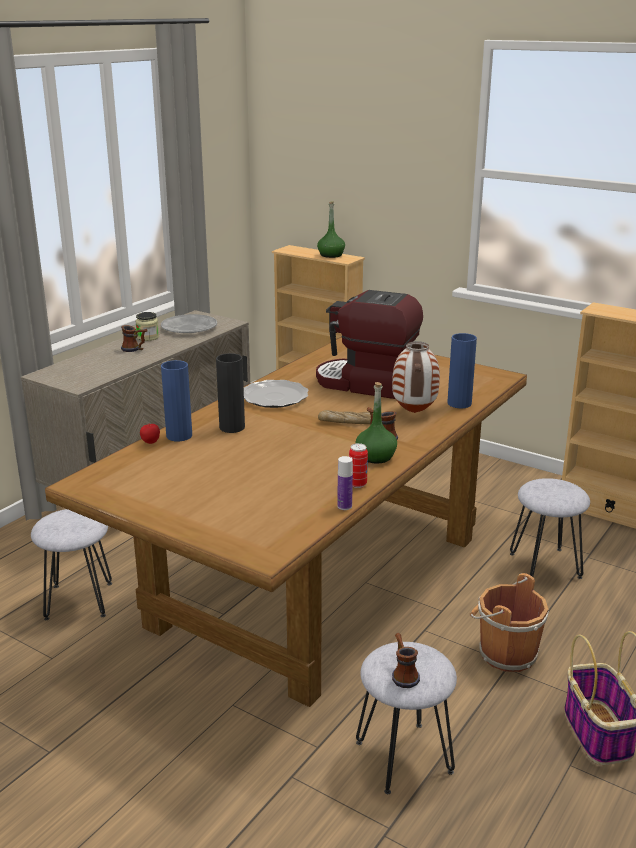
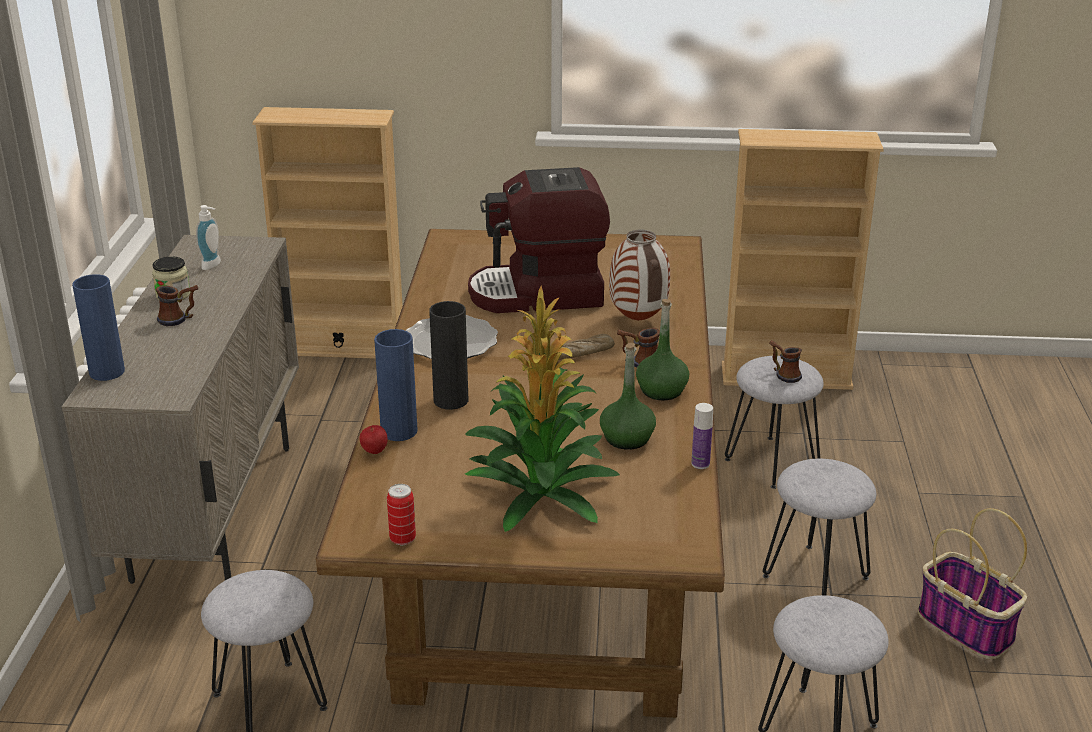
camera: 30 degrees left, 5 degrees up
grey plate [161,314,217,333] -> soap dispenser [196,205,221,270]
green bottle [317,201,345,258] -> green bottle moved to [600,343,656,450]
can [349,443,368,488] -> can moved to [387,484,416,545]
mug [392,633,420,688] -> mug moved to [769,340,802,383]
blue vase [447,333,477,409] -> blue vase moved to [72,274,125,381]
brown bucket [470,573,548,672] -> grey stool [763,459,876,595]
none -> potted plant [465,285,620,532]

